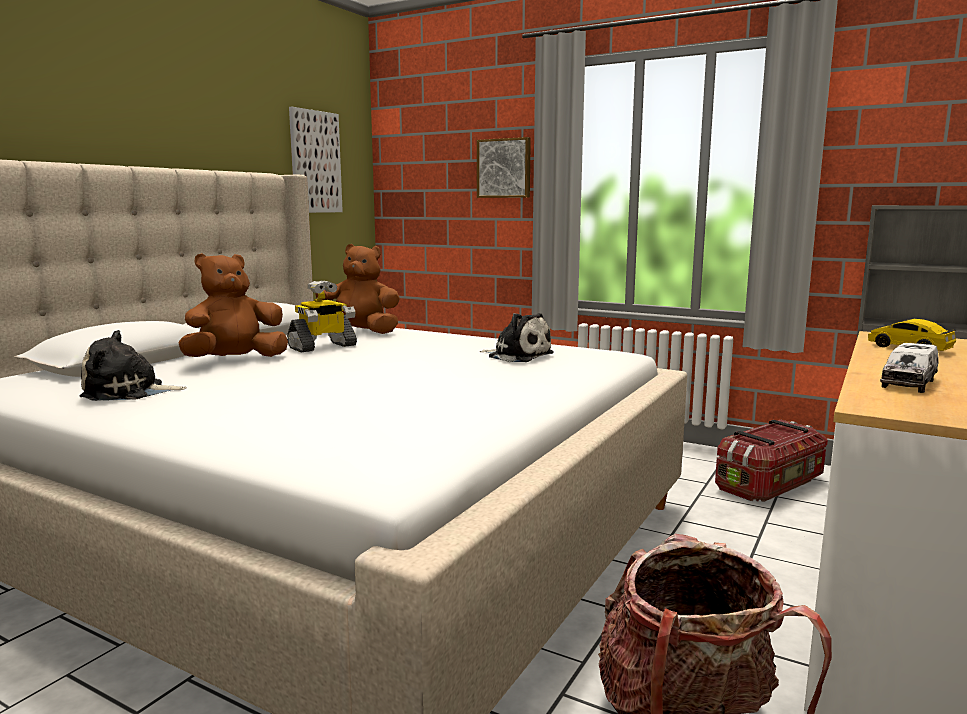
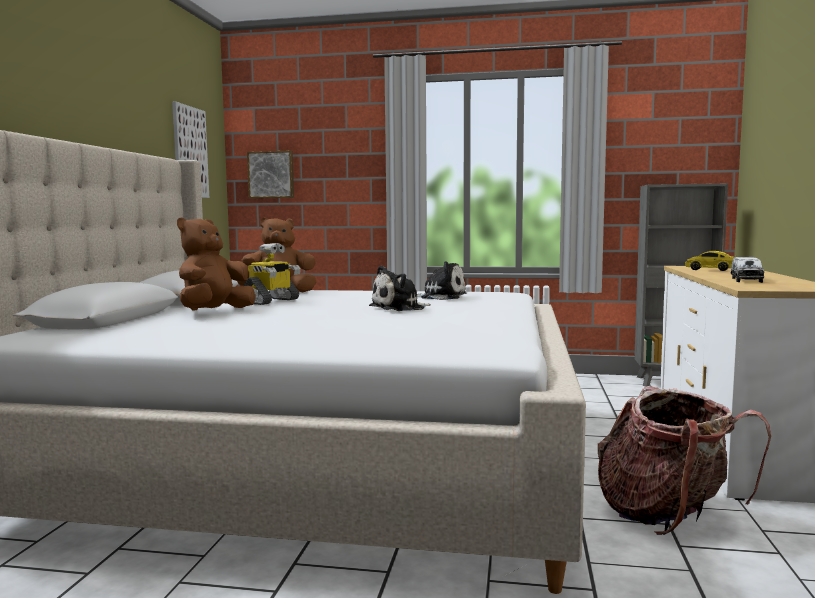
camera: 20 degrees left, 5 degrees down
plush toy [80,330,187,401] -> plush toy moved to [369,265,431,311]
picture [477,137,531,198] -> picture moved to [247,150,294,198]
storage box [715,420,828,502] -> none

